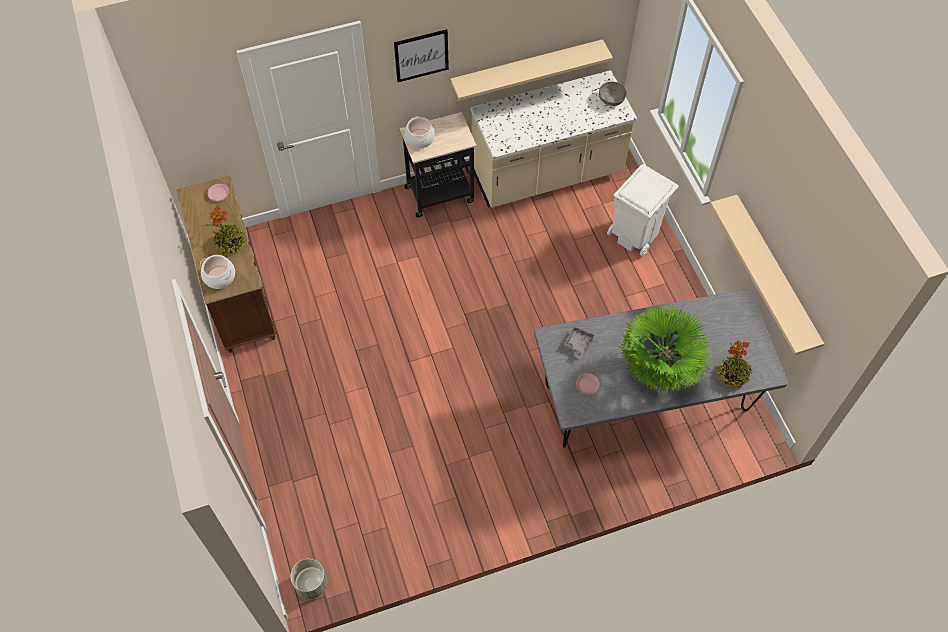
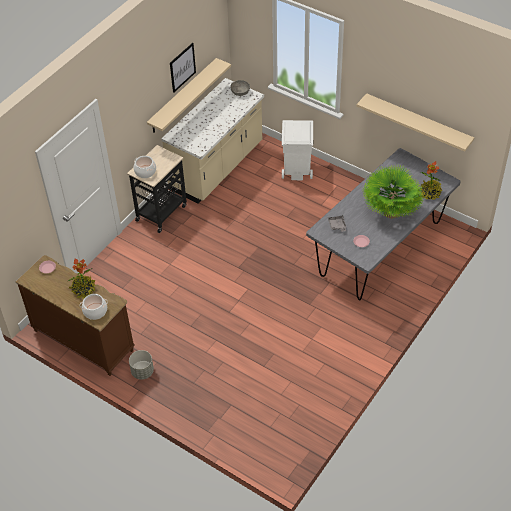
camera: 35 degrees left, 10 degrees down
grey planter [290,559,327,599] -> grey planter moved to [129,350,154,380]
picture [394,29,449,82] -> picture moved to [170,43,196,93]

